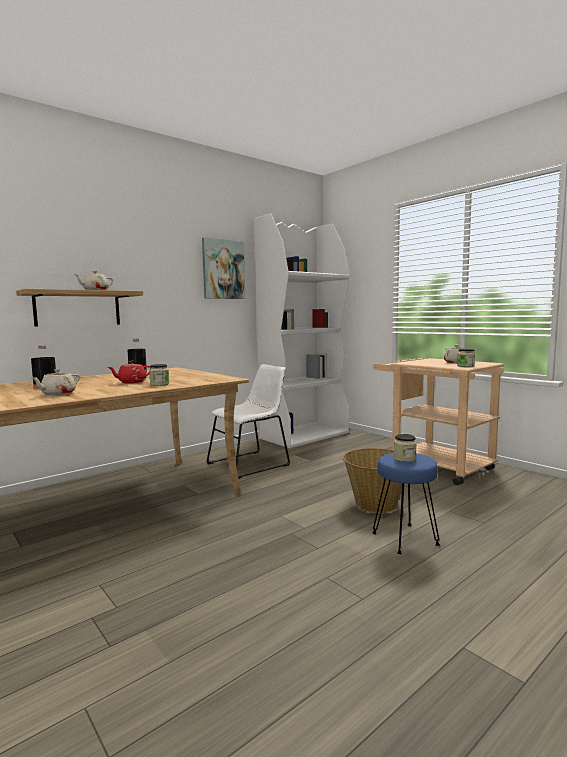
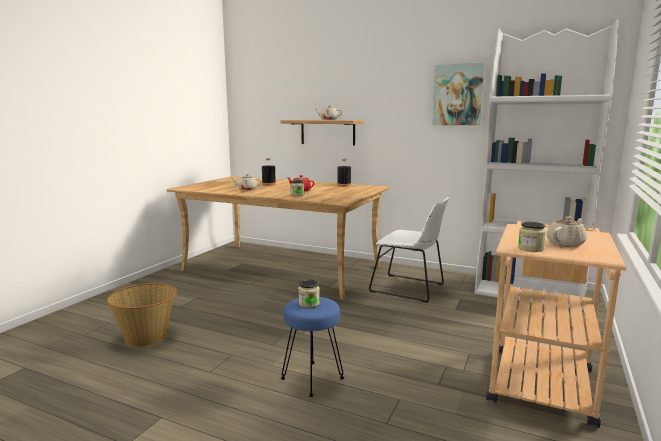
camera: 65 degrees right, 5 degrees up
basket [343,448,402,513] -> basket moved to [107,283,177,347]

